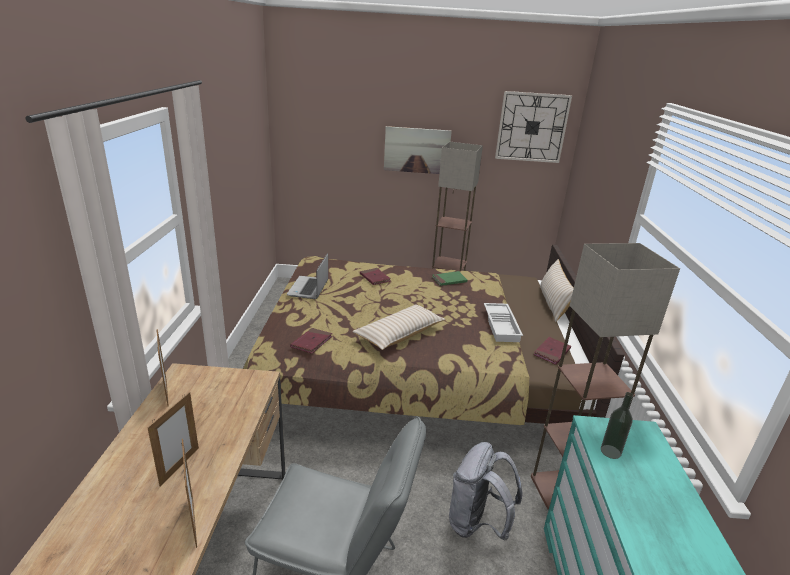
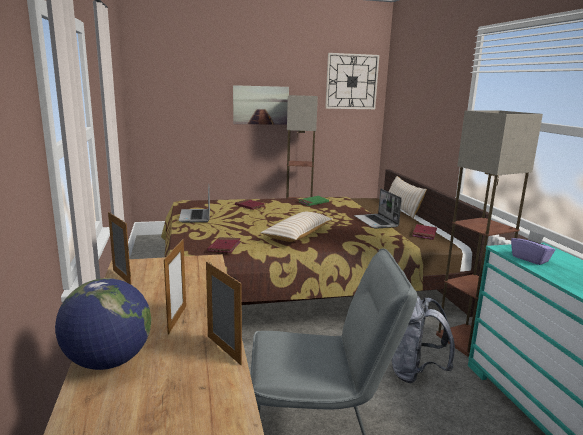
camera: 15 degrees left, 10 degrees down
white tray [484,303,523,342] -> laptop [354,189,402,229]
bottle [601,392,633,459] -> purple tissue box [511,231,555,265]
none -> globe [55,278,151,370]

